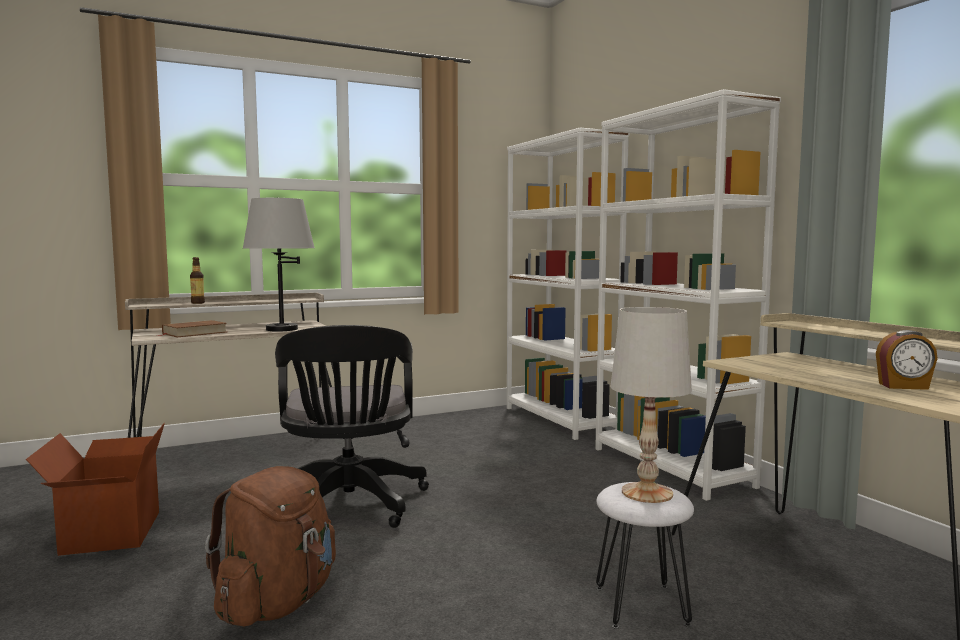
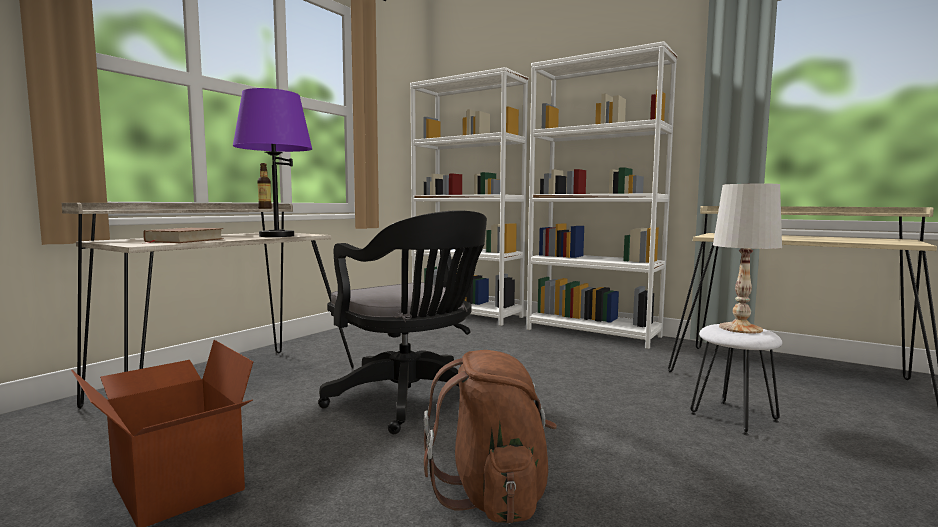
camera: 30 degrees left, 0 degrees up
bottle [190,257,205,304] -> bottle moved to [257,163,272,209]
grey table lamp [243,197,314,332] -> purple table lamp [233,88,312,237]
alarm clock [876,330,938,390] -> none

